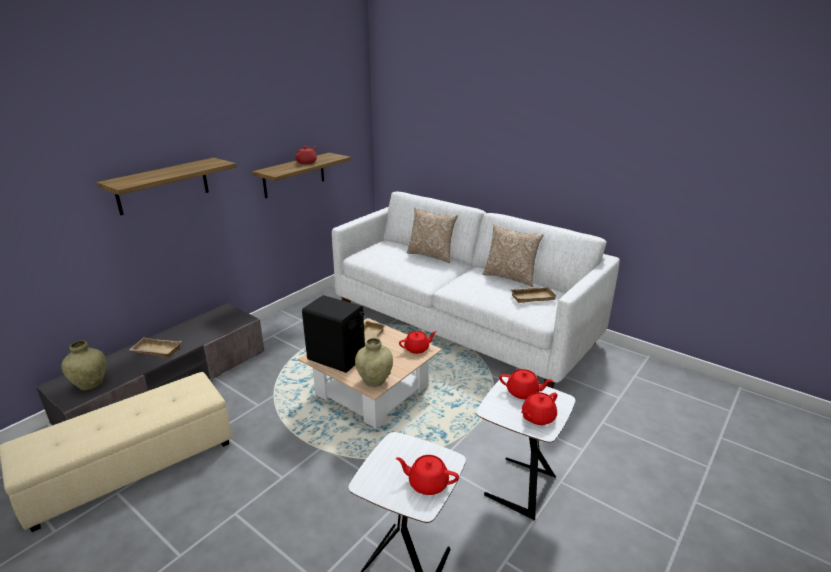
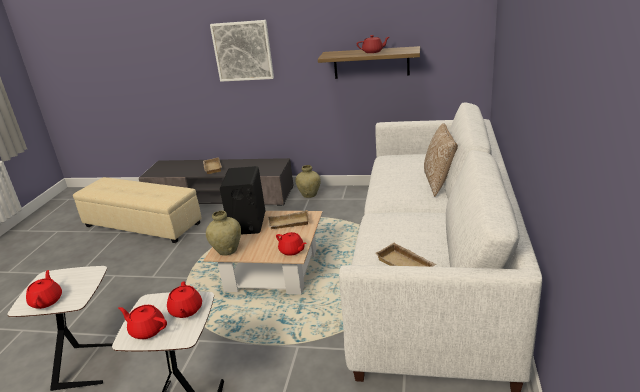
camera: 65 degrees right, 0 degrees up
beige vase [61,341,107,390] -> beige vase moved to [295,165,321,198]
shelf [97,158,236,215] -> picture [210,20,274,82]
pillow [483,225,544,287] -> none

